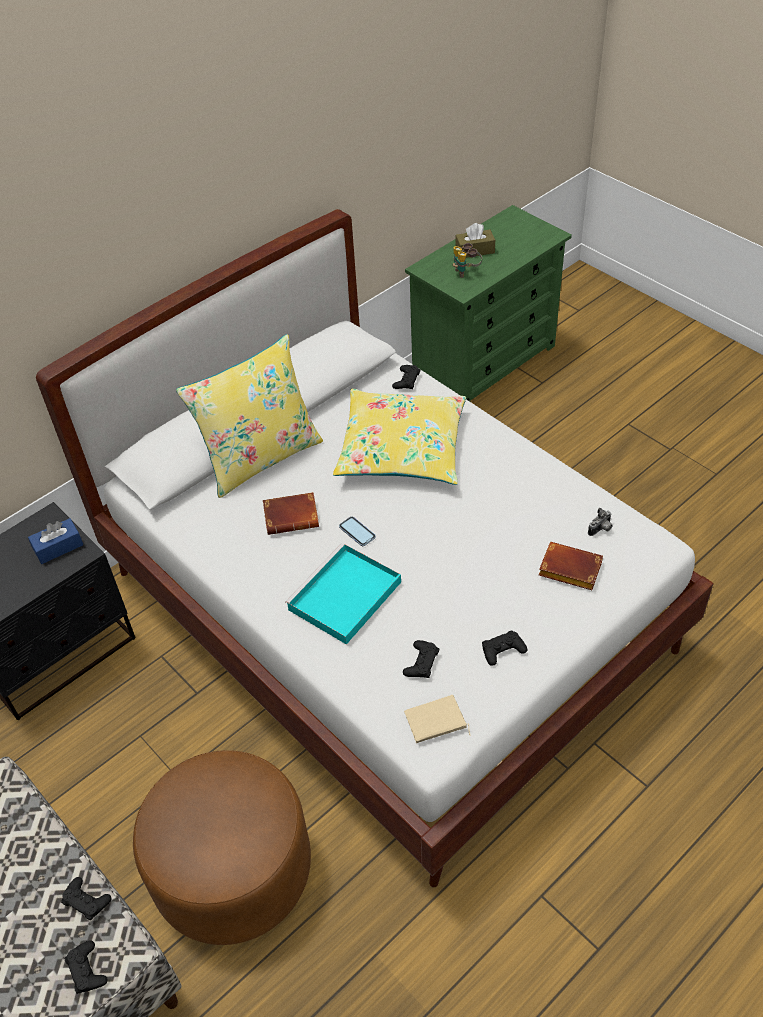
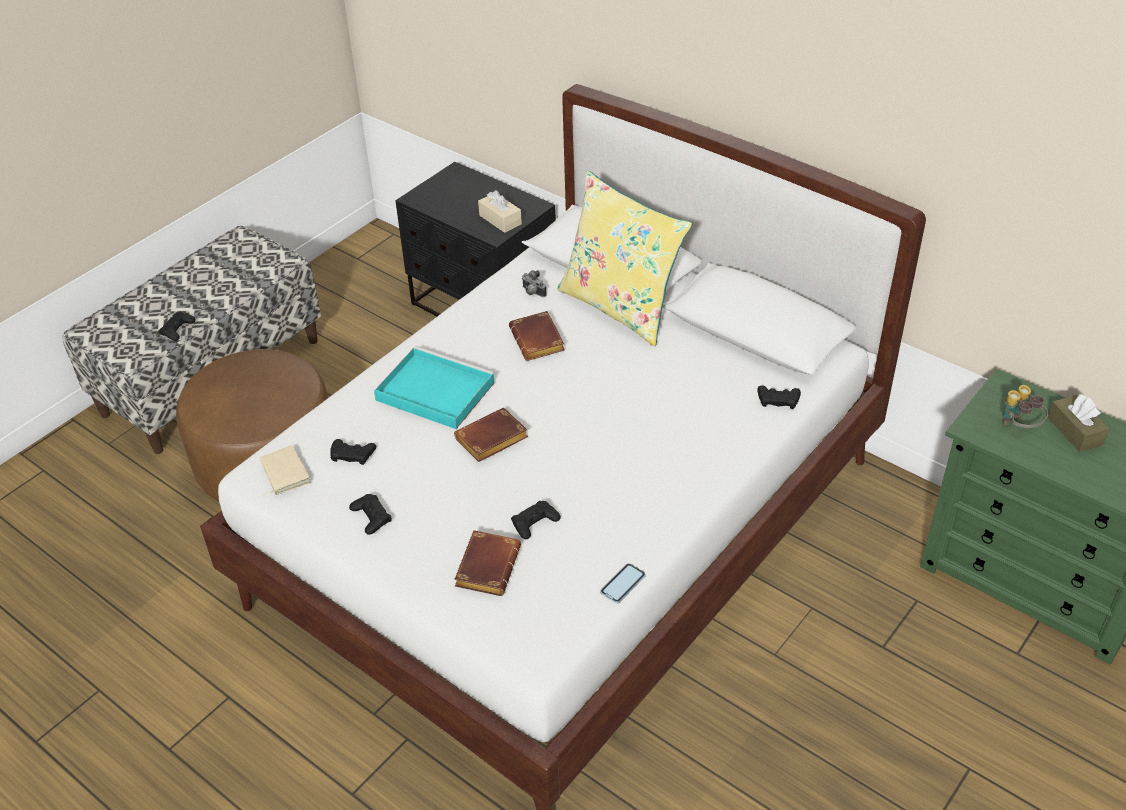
camera: 80 degrees right, 5 degrees down
blue tissue box [28,518,83,564] -> beige tissue box [478,190,522,233]
black game controller [64,940,107,994] -> black game controller moved to [511,501,561,539]
yellow pillow [333,389,466,485] -> none
phone [339,517,376,546] -> phone moved to [600,563,645,604]
camera [588,508,613,536] -> camera moved to [522,270,547,297]
none -> brown book [454,408,528,462]

